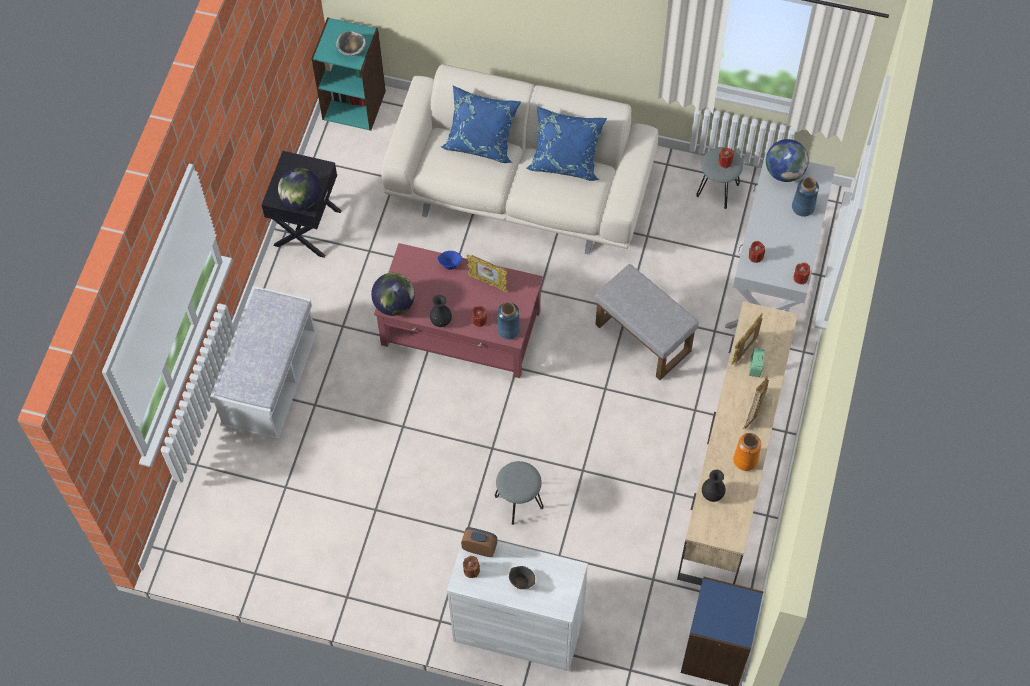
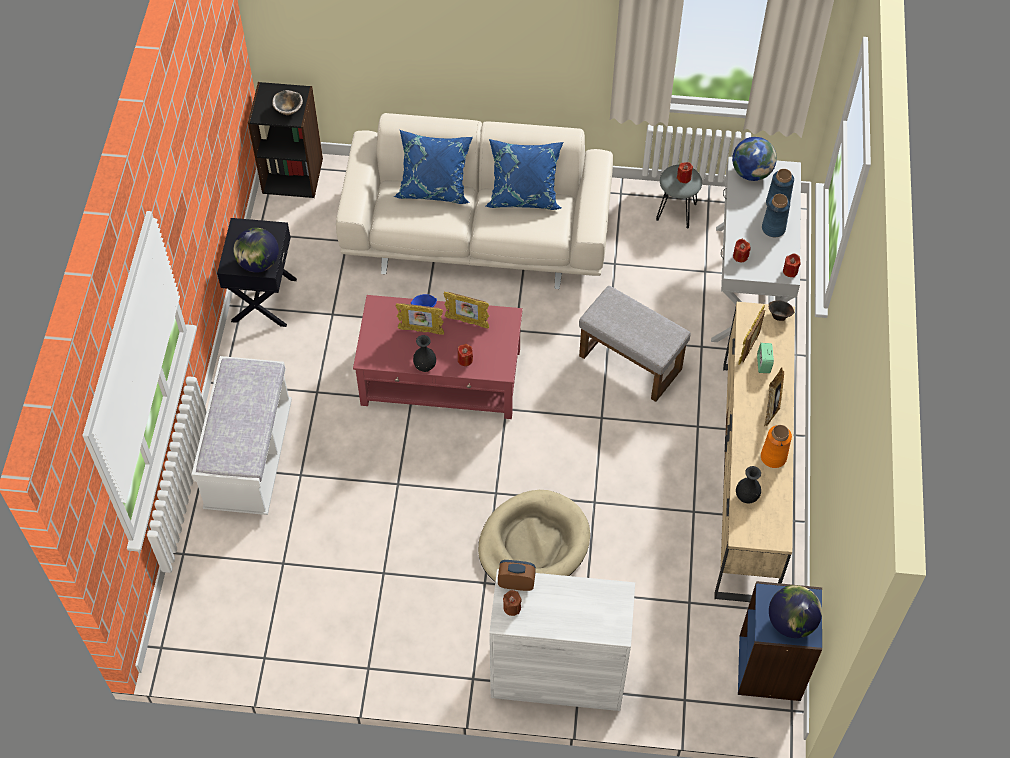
camera: 10 degrees left, 5 degrees down
turquoise bookcase [311,17,386,131] -> black bookcase [248,82,323,198]
globe [371,273,415,316] -> globe moved to [769,585,822,638]
grey stool [495,461,544,525] -> beige dog bed [478,490,590,582]
blue vase [497,302,521,340] -> blue vase moved to [762,194,790,237]
brown bowl [509,566,535,589] -> brown bowl moved to [769,300,795,321]
none -> picture frame [396,303,444,335]

